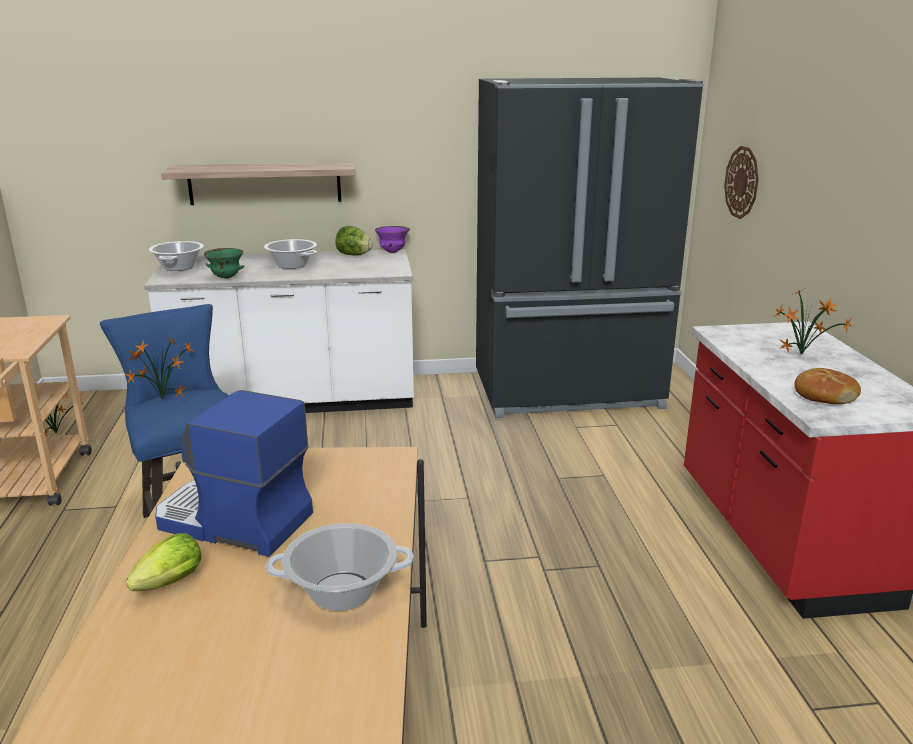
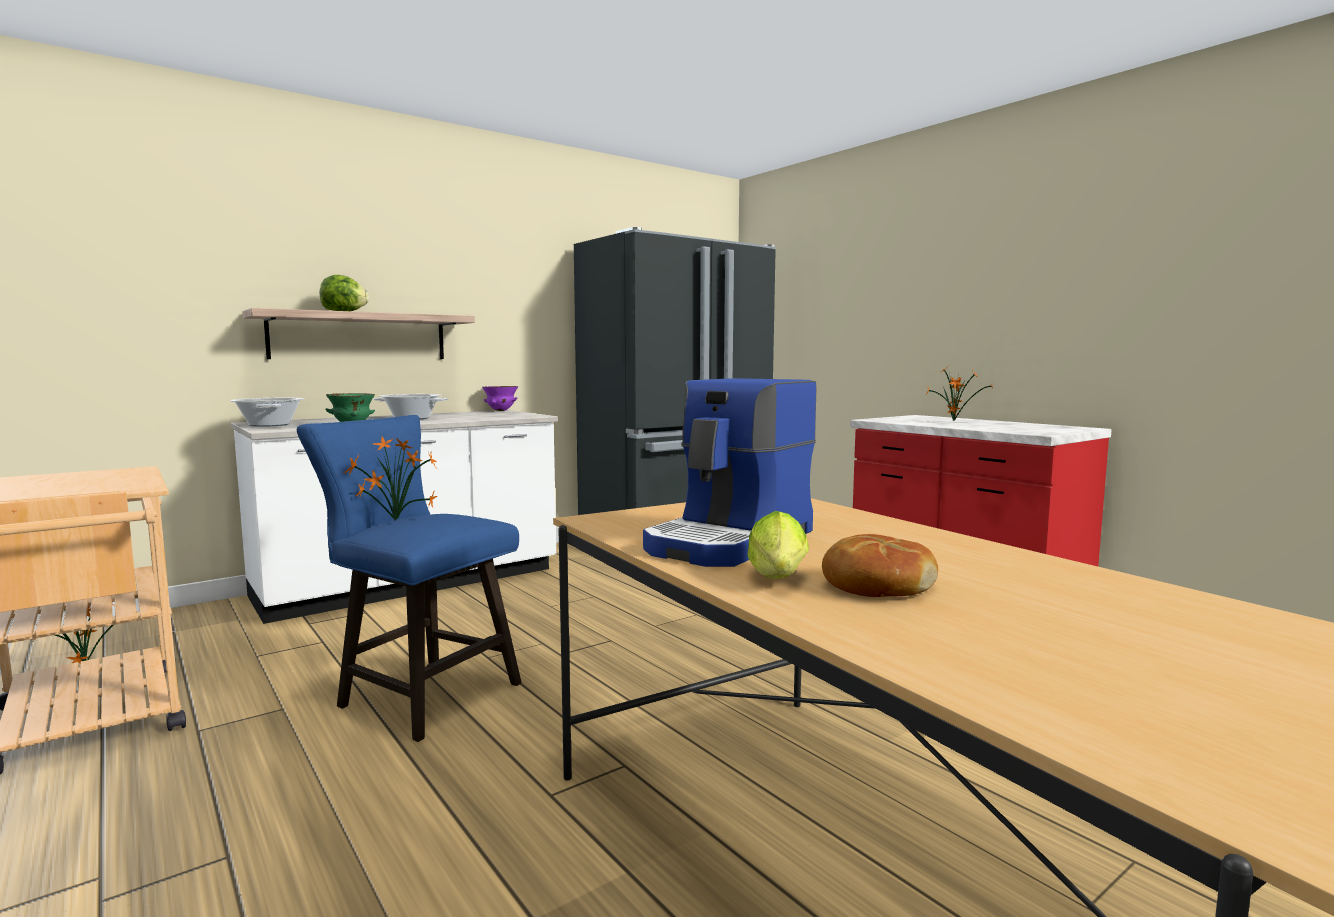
camera: 30 degrees left, 15 degrees down
coffee machine [155,390,313,557] -> coffee machine turned 45 degrees counterclockwise [643,378,816,567]
cooking pot [266,523,414,611] -> none
lettuce [335,226,373,256] -> lettuce moved to [320,275,369,311]
wall clock [724,146,759,219] -> none
bread [794,368,861,404] -> bread moved to [822,534,938,597]

